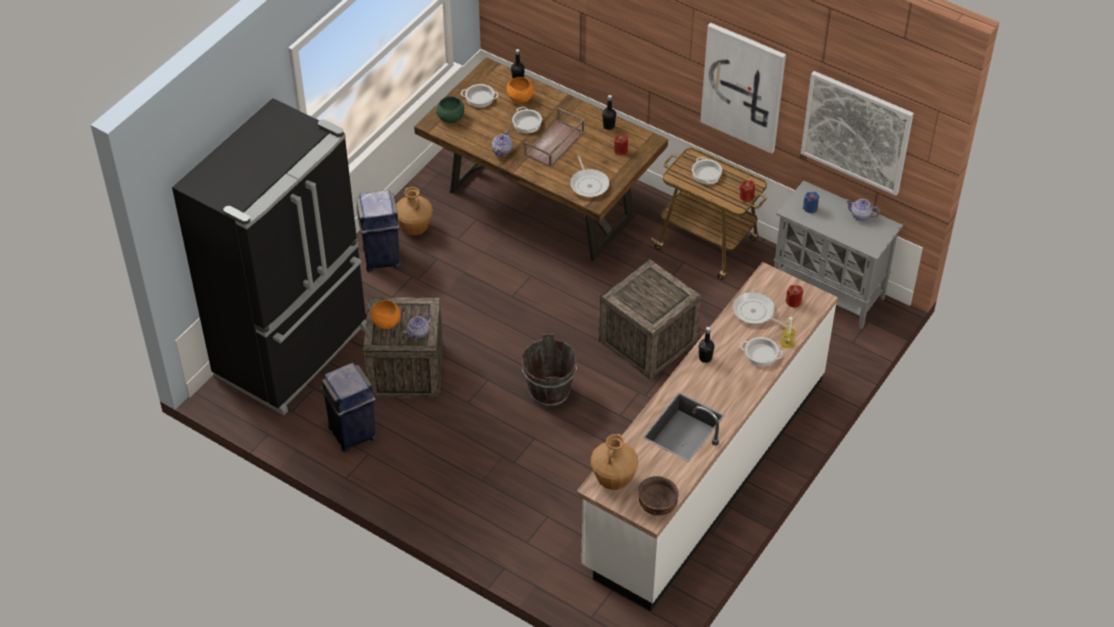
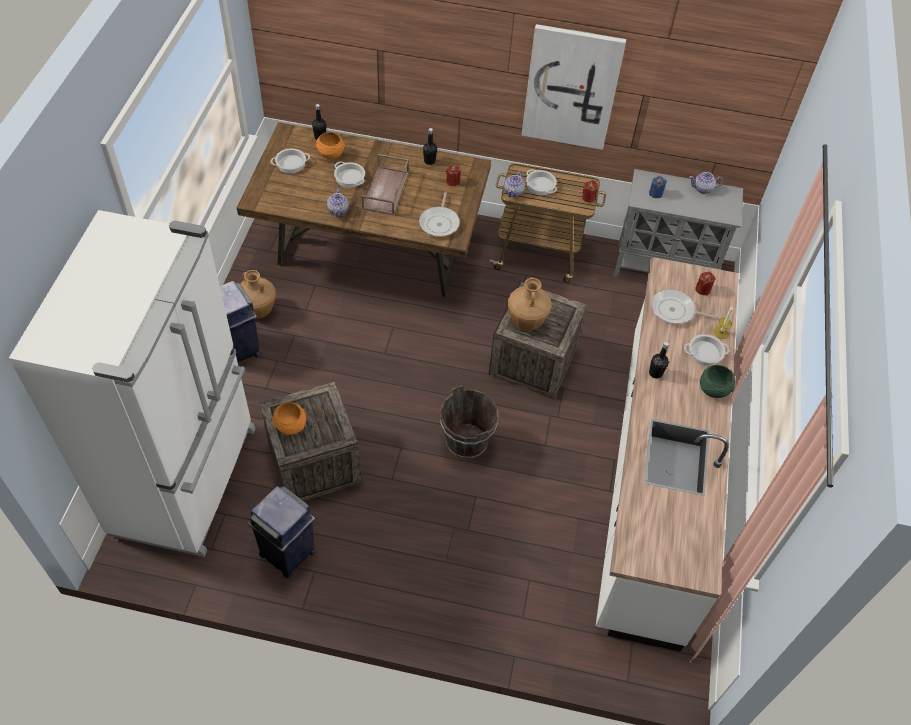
camera: 25 degrees left, 5 degrees up
black fridge [172,98,366,415] -> white fridge [9,210,256,557]
teapot [404,313,432,339] -> teapot moved to [504,171,525,197]
green bowl [436,96,464,123] -> green bowl moved to [700,365,735,398]
frying pan [570,155,609,197] -> frying pan turned 45 degrees clockwise [419,192,460,237]
brown vase [591,434,638,490] -> brown vase moved to [508,277,552,331]
brown bowl [638,476,678,516] -> none
picture [801,71,914,196] -> none

